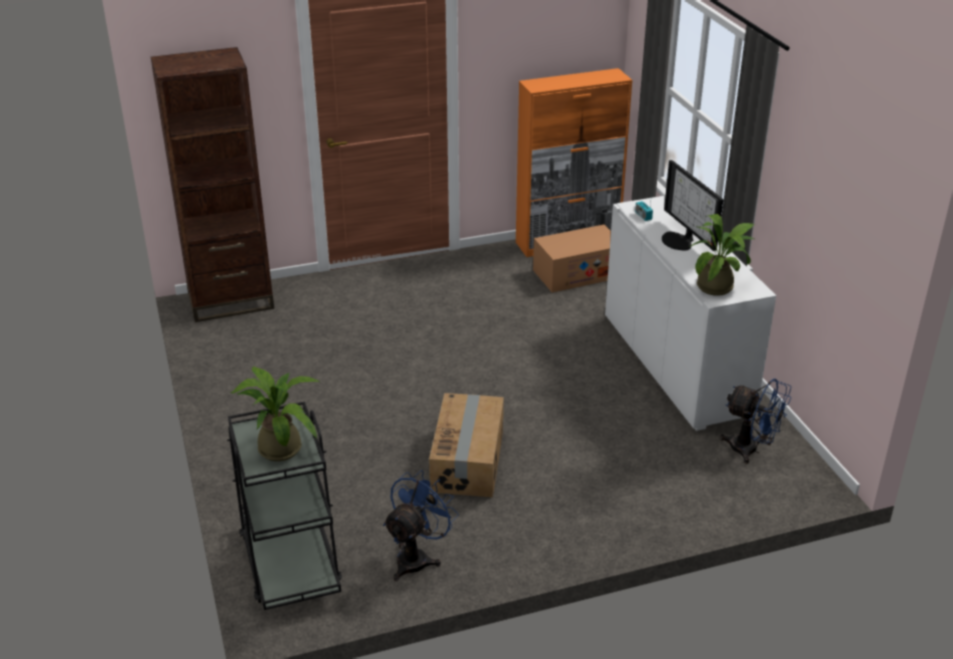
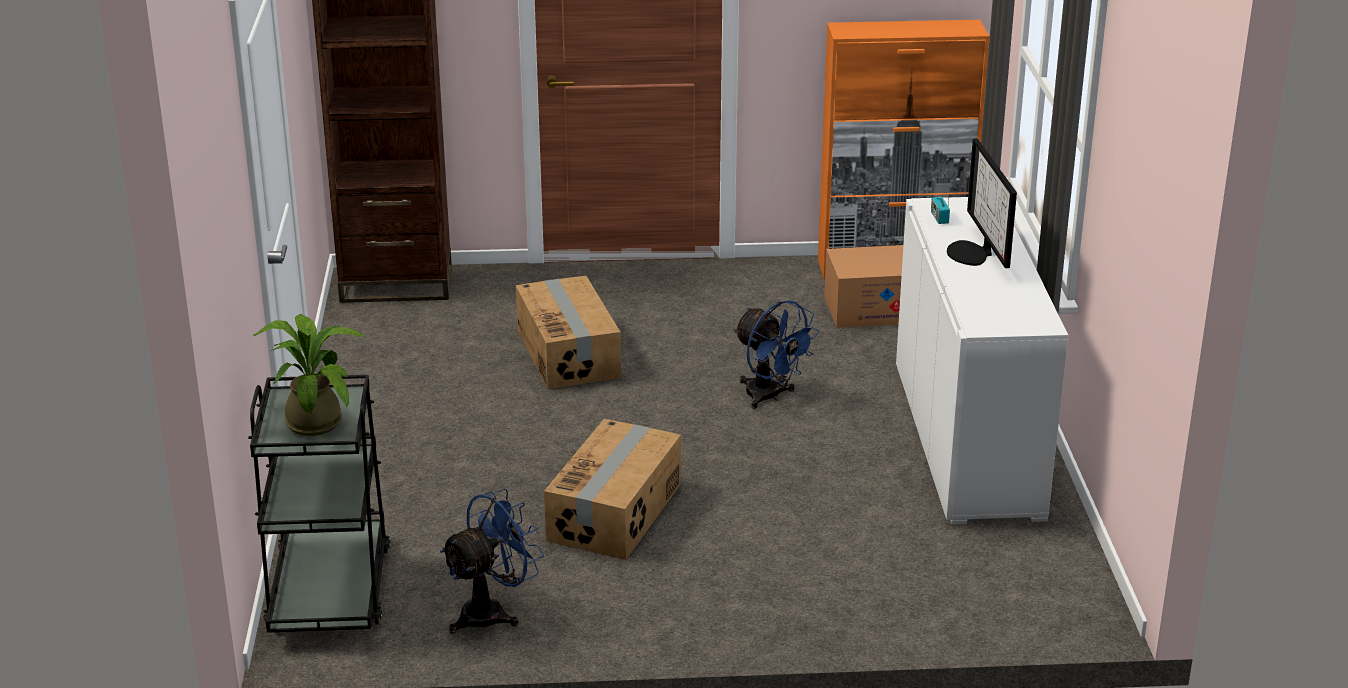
camera: 15 degrees right, 5 degrees down
potted plant [689,214,755,296] -> none
blue fan [720,379,791,464] -> blue fan moved to [734,300,819,409]
none -> cardboard box [516,276,621,389]

